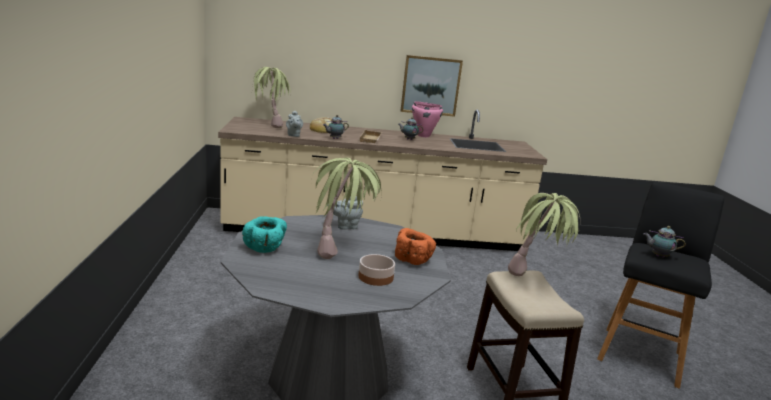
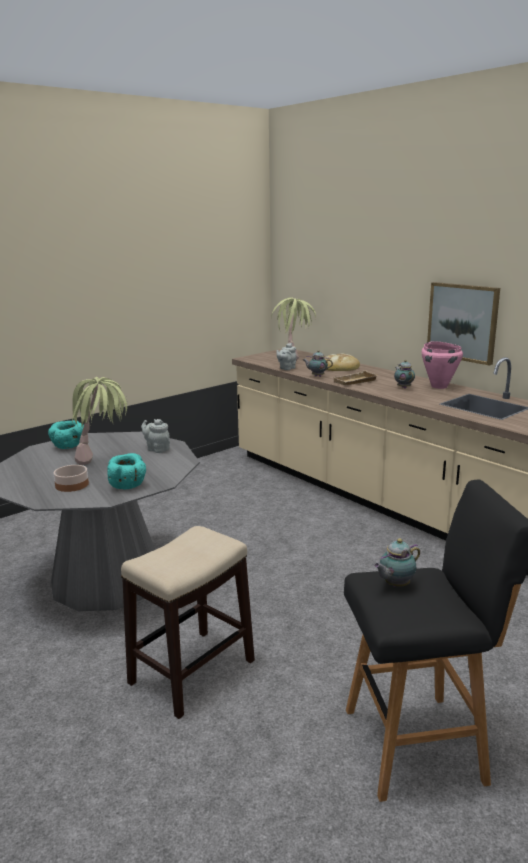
camera: 55 degrees right, 0 degrees up
orange bowl [395,228,436,265] -> turquoise bowl [107,453,146,489]
potted plant [508,193,581,276] -> none
teapot [643,226,686,257] -> teapot turned 105 degrees counterclockwise [373,538,420,587]

